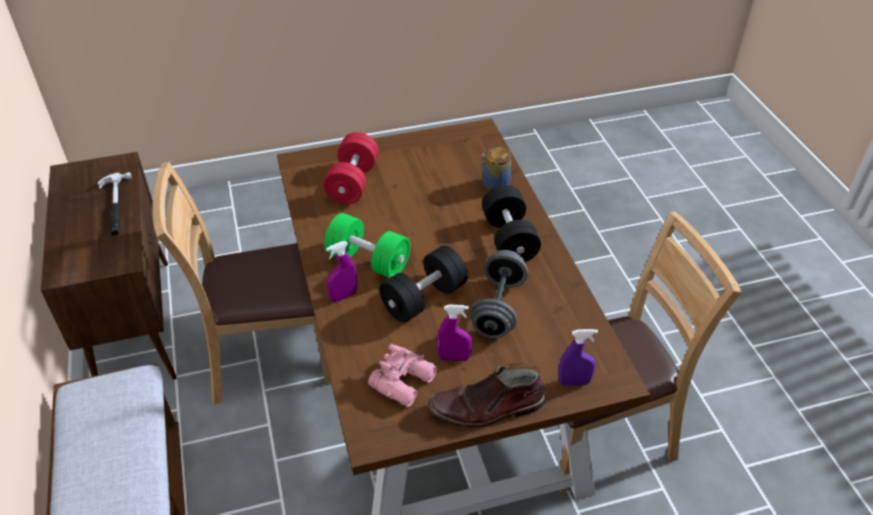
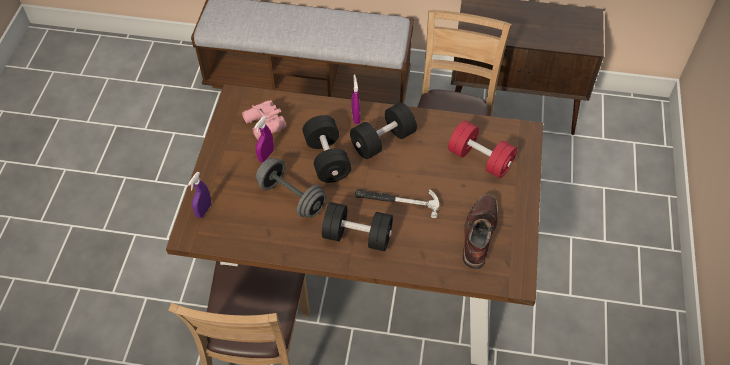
camera: 115 degrees right, 10 degrees up
hammer [98,172,132,235] -> hammer moved to [355,189,439,218]
green dumbbell [324,213,411,278] -> black dumbbell [350,102,417,159]
brown boot [428,363,546,428] -> brown boot moved to [463,194,498,270]
jar [480,147,511,190] -> none

